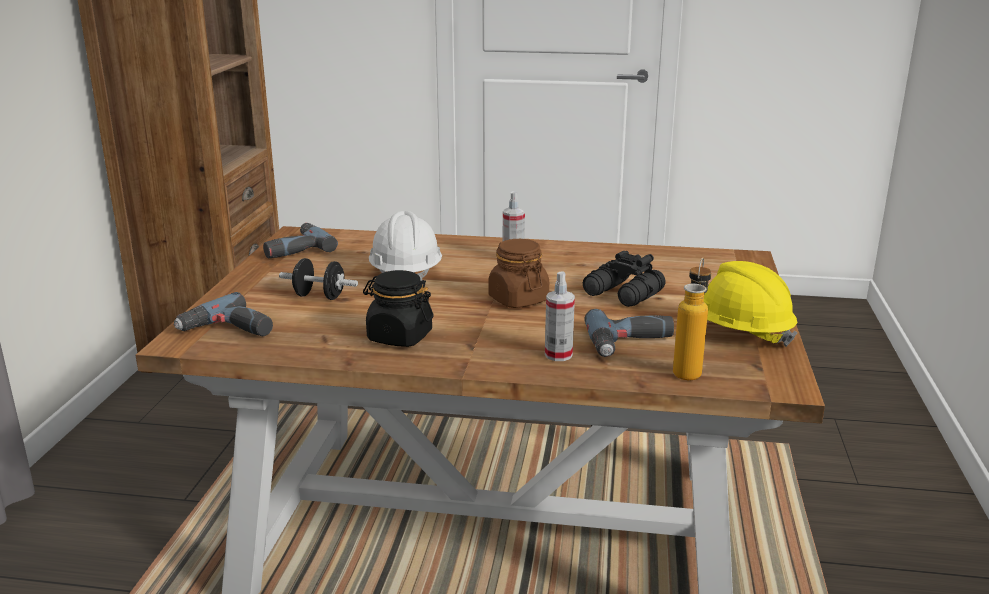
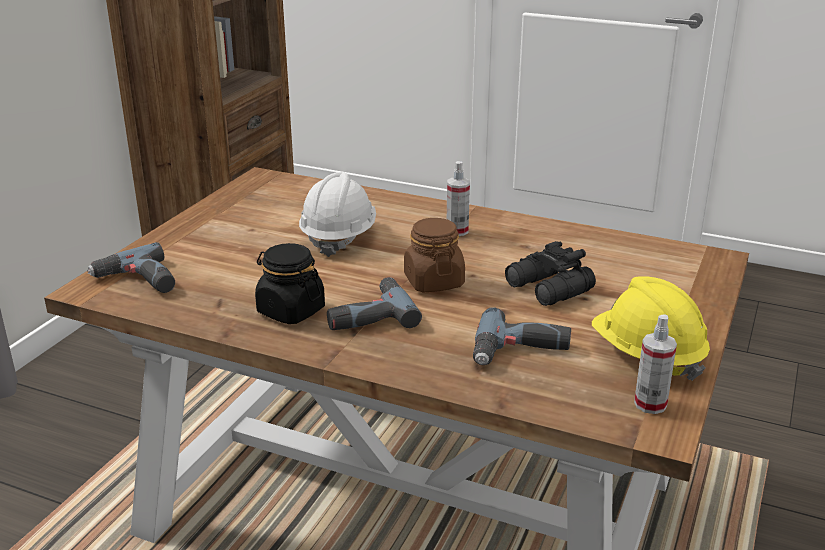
camera: 15 degrees right, 5 degrees up
power drill [263,223,338,258] -> power drill moved to [327,277,422,330]
black dumbbell [279,258,358,300] -> none
spray bottle [545,271,575,361] -> spray bottle moved to [634,315,677,414]
bottle [673,257,711,380] -> none

